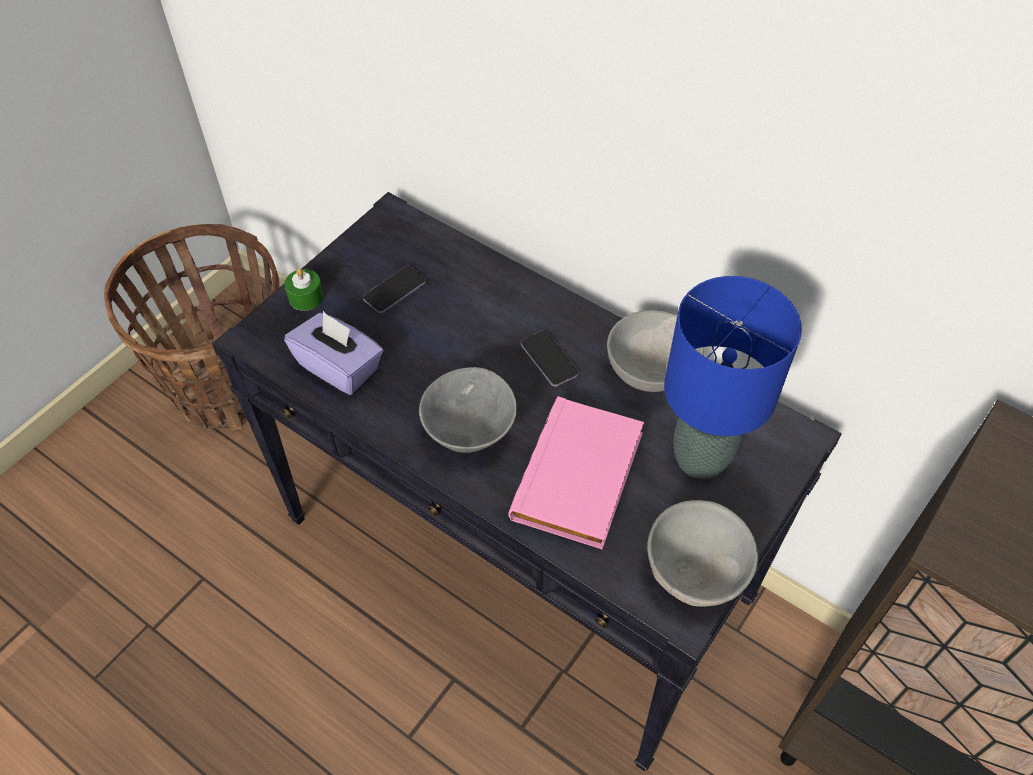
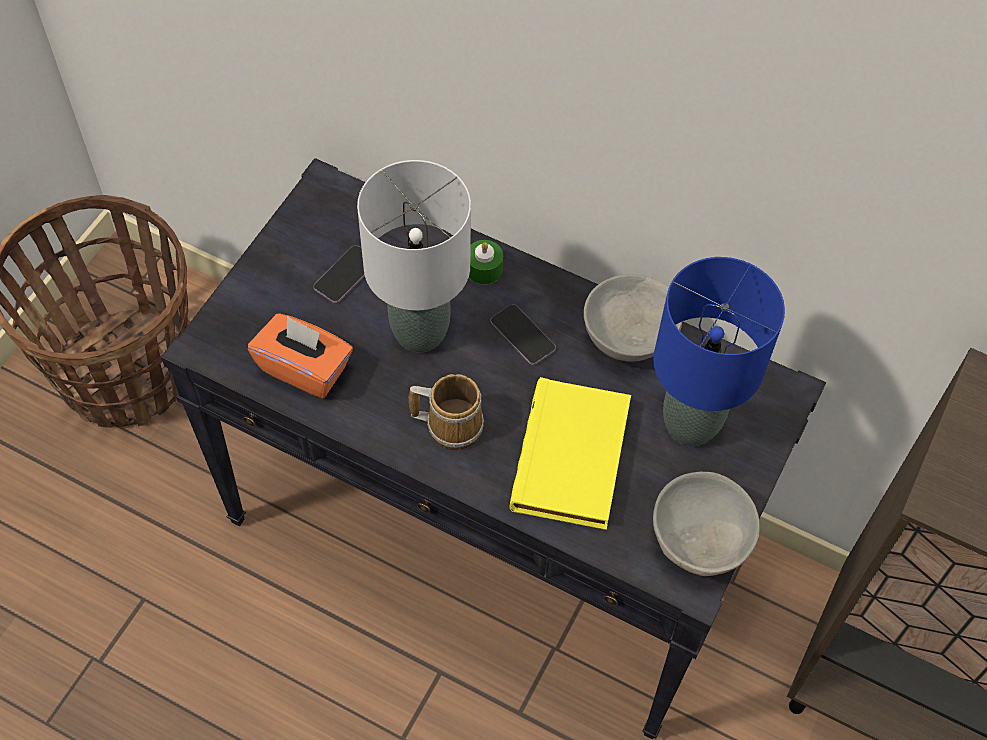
camera: 10 degrees left, 5 degrees up
green candle [284,268,323,311] -> green candle moved to [469,240,503,284]
purple tissue box [284,311,383,395] -> orange tissue box [248,313,353,398]
grey bowl [419,367,517,453] -> mug [409,374,484,450]
pink book [508,396,644,549] -> yellow book [510,377,631,530]
none -> grey table lamp [357,160,471,352]

